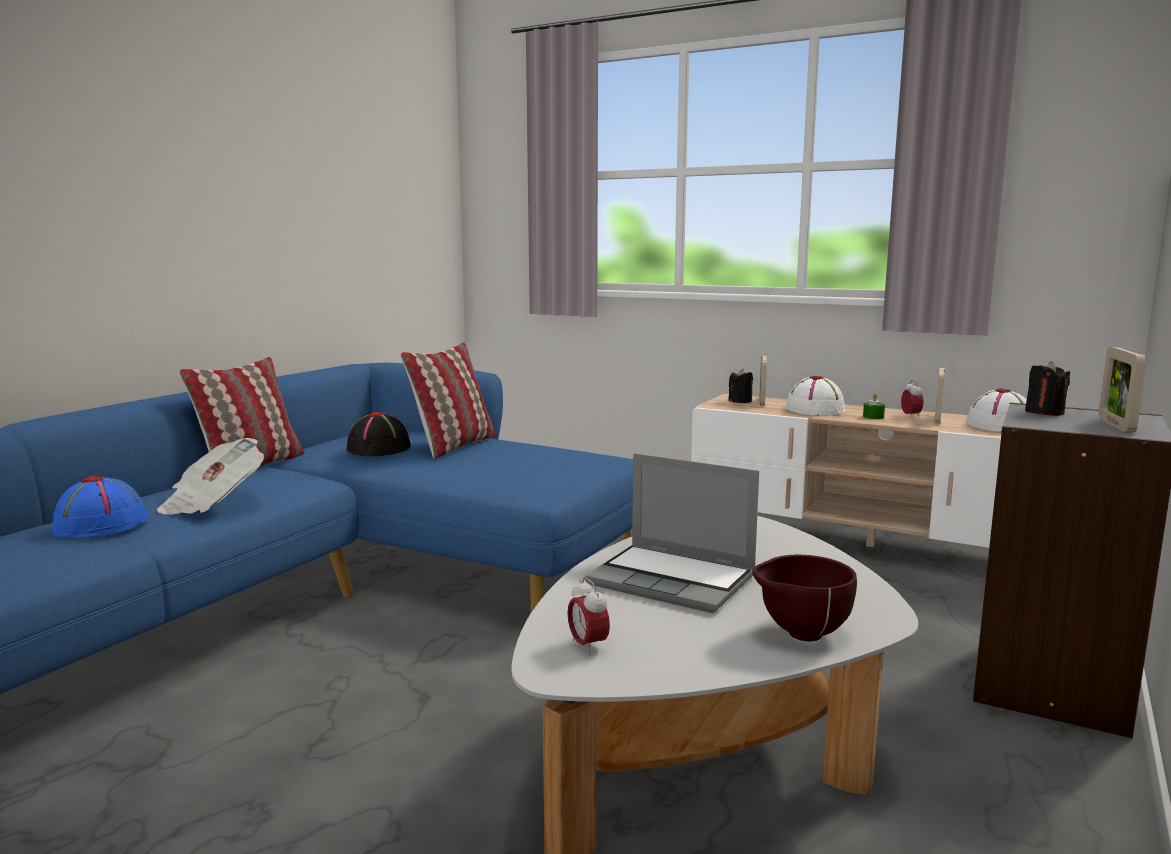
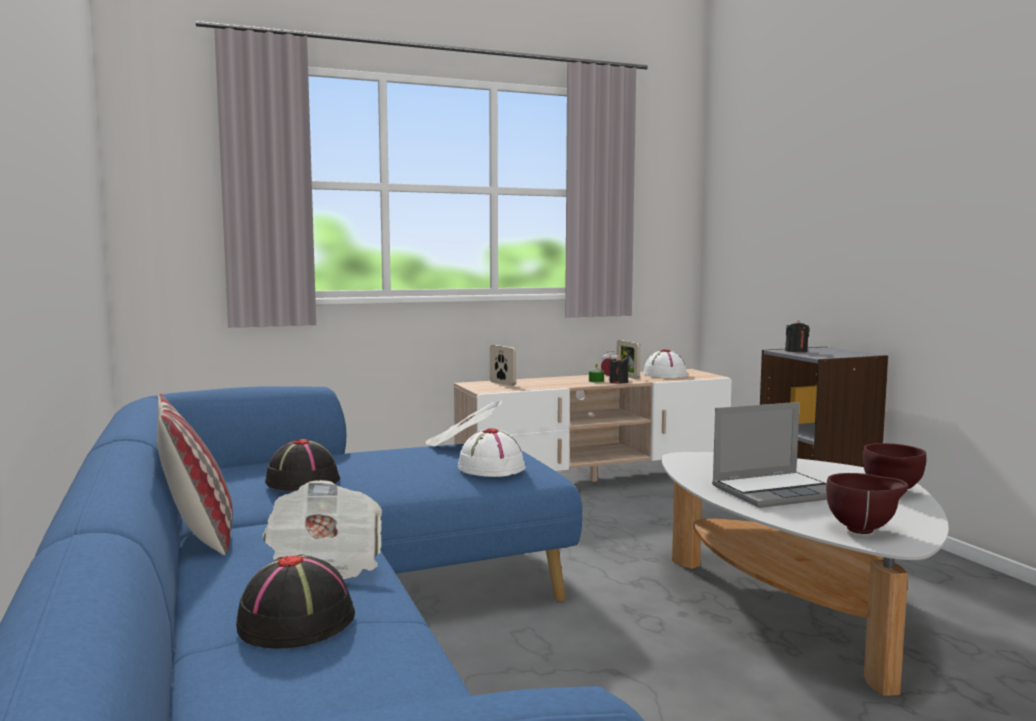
camera: 50 degrees left, 5 degrees down
blue hat [52,476,148,538] -> black hat [236,554,355,649]
pillow [400,342,496,459] -> none
alarm clock [567,577,610,656] -> brown bowl [826,473,908,534]
black candle [728,369,753,403] -> black candle moved to [609,355,628,383]
white hat [786,376,845,416] -> white hat moved to [458,428,526,477]
picture frame [1099,347,1147,433] -> none
none -> newspaper [426,400,502,447]

